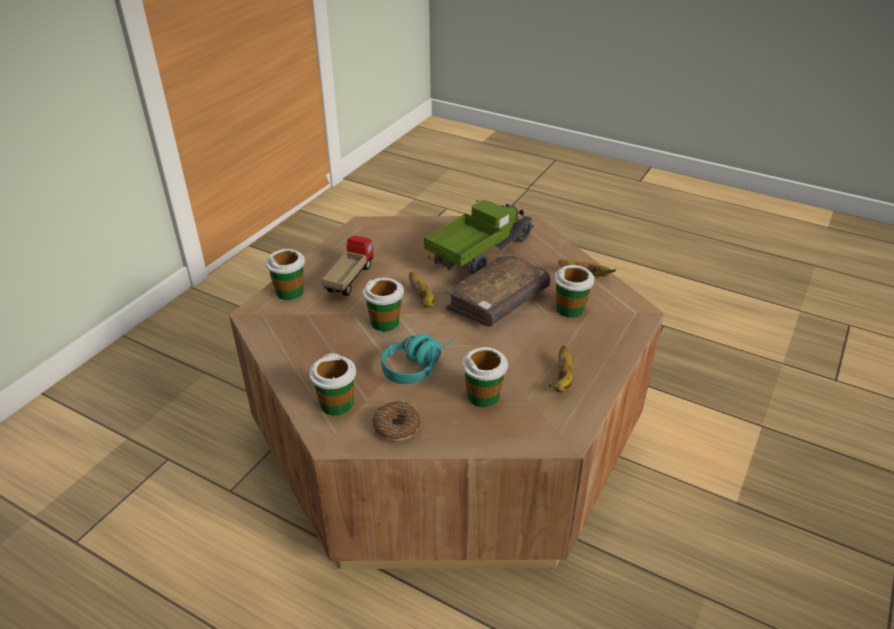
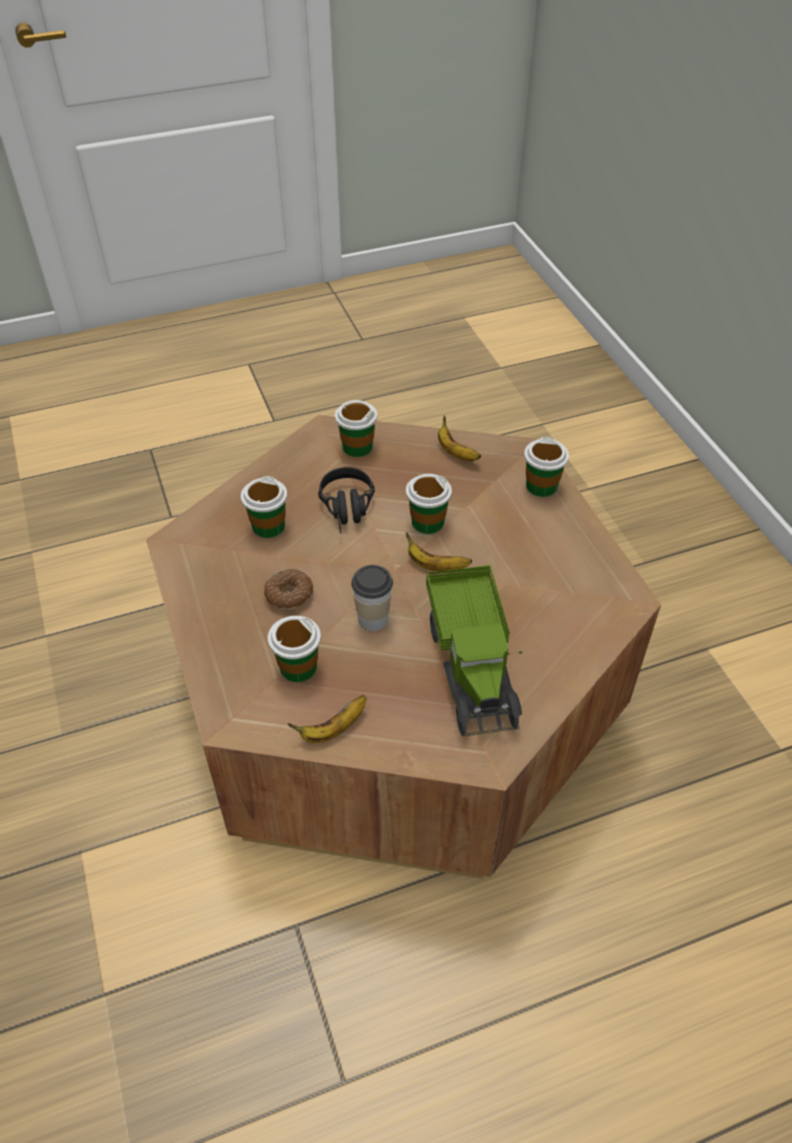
camera: 130 degrees right, 10 degrees up
toy truck [322,236,373,296] -> none
donut [372,401,421,441] -> donut moved to [264,569,313,610]
turquoise headphones [381,333,454,384] -> black headphones [318,467,375,534]
brown book [444,252,550,327] -> cup [351,565,393,631]
banana [549,346,573,392] -> banana moved to [438,415,481,461]

